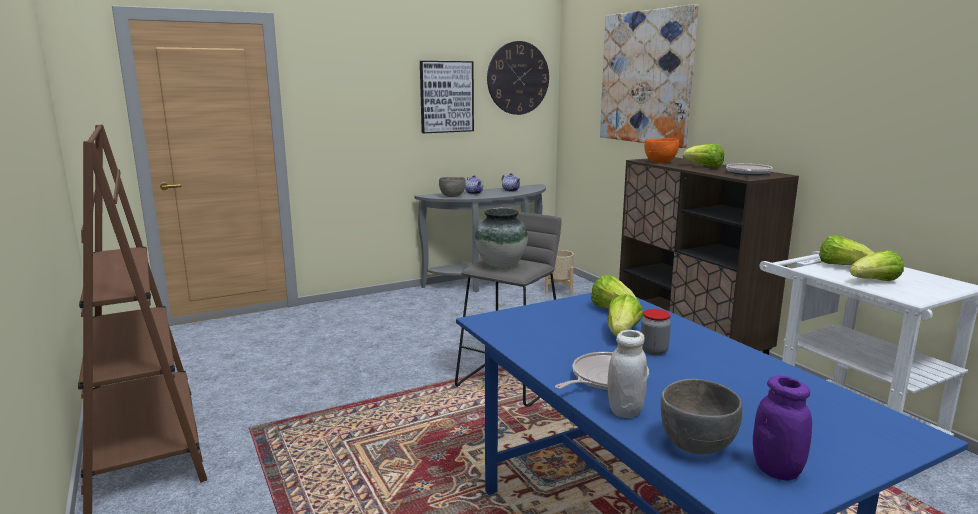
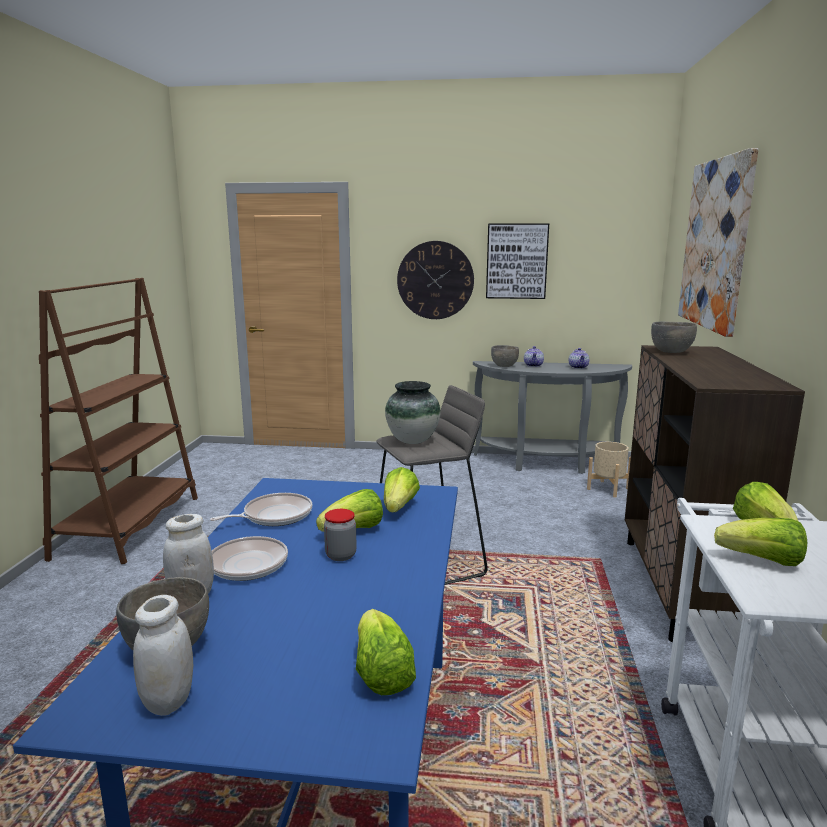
camera: 35 degrees right, 0 degrees up
wall clock [487,41,549,115] -> wall clock moved to [397,241,474,319]
orange bowl [644,138,679,163] -> grey bowl [651,322,697,353]
lettuce [683,144,724,168] -> lettuce moved to [356,609,416,695]
frying pan [726,163,773,175] -> frying pan moved to [210,493,313,526]
purple jar [753,376,812,481] -> white jar [133,595,193,716]

